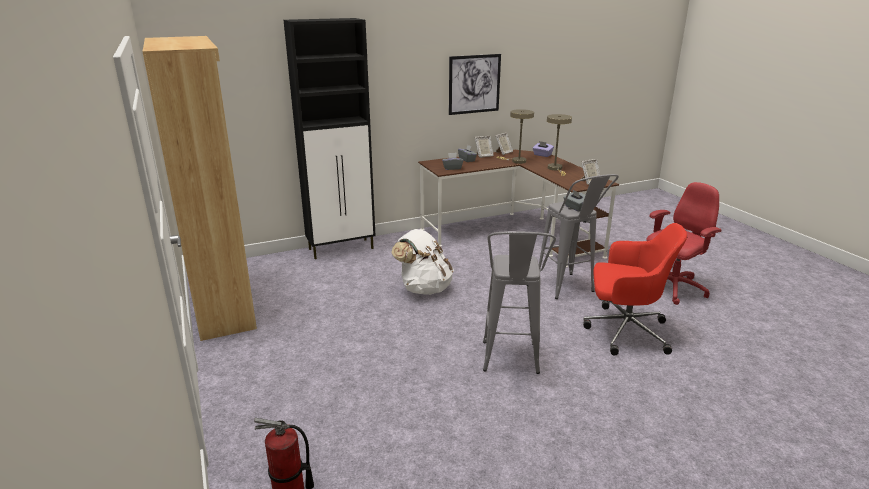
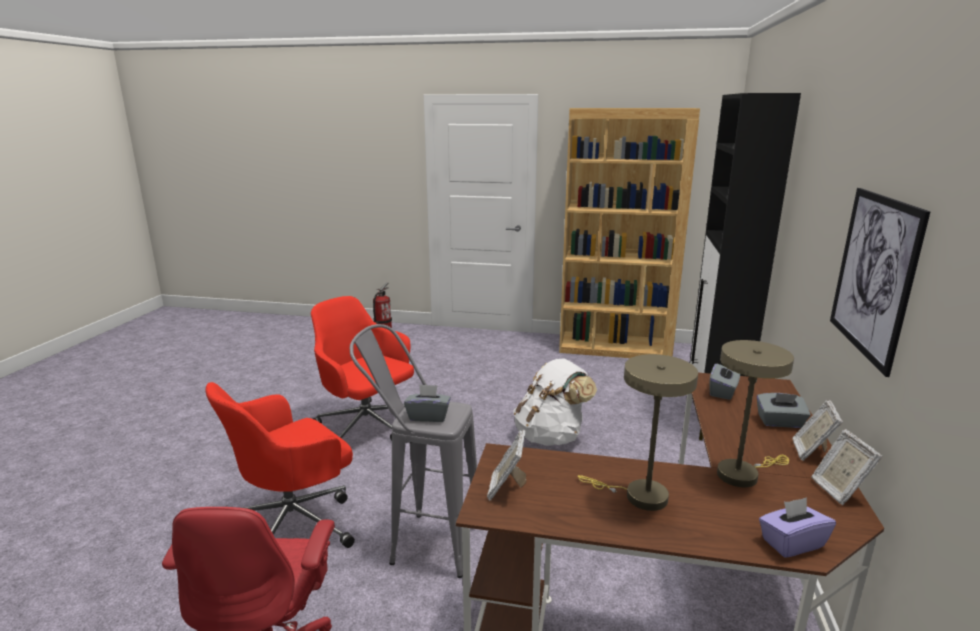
camera: 125 degrees right, 5 degrees down
grey stool [483,231,556,374] -> red office chair [311,296,414,441]

